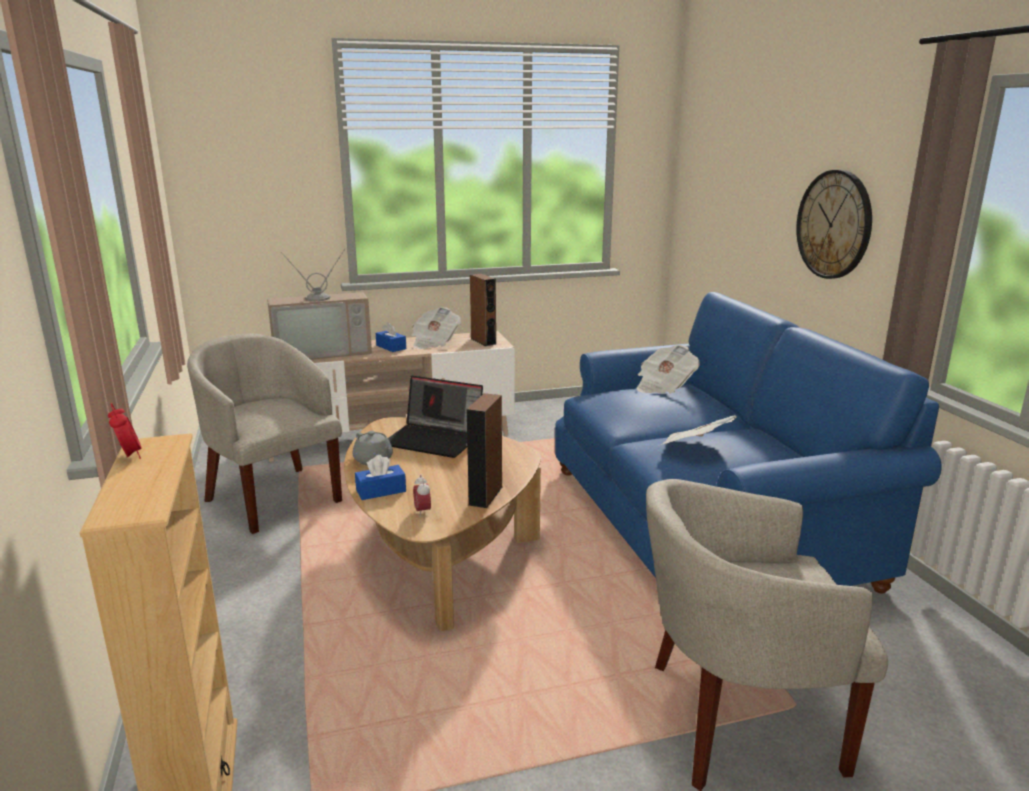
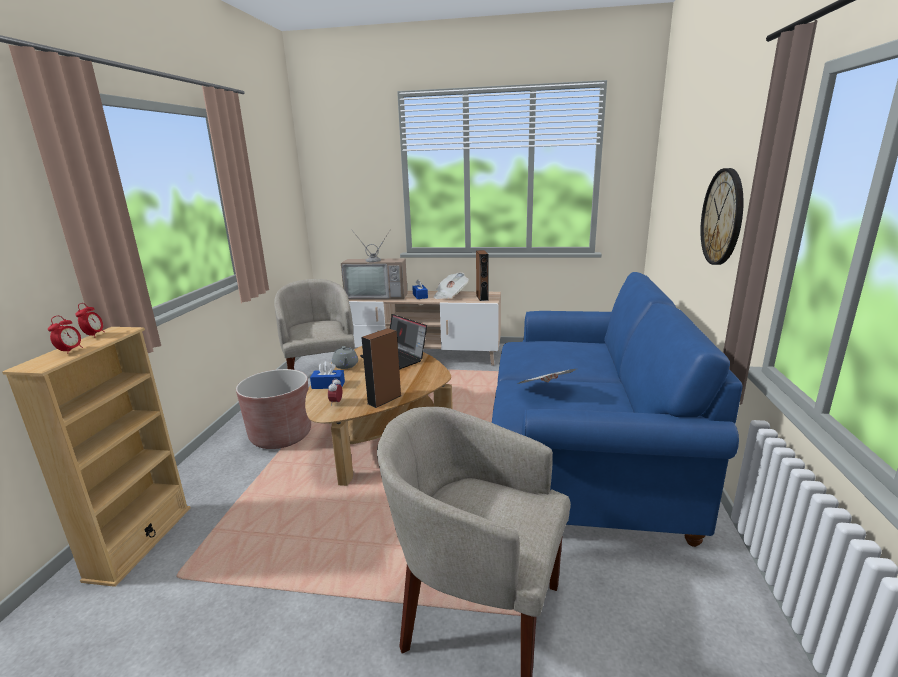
camera: 25 degrees right, 0 degrees up
newspaper [636,345,700,394] -> none
none -> alarm clock [48,316,83,354]
none -> brown planter [236,369,311,449]

